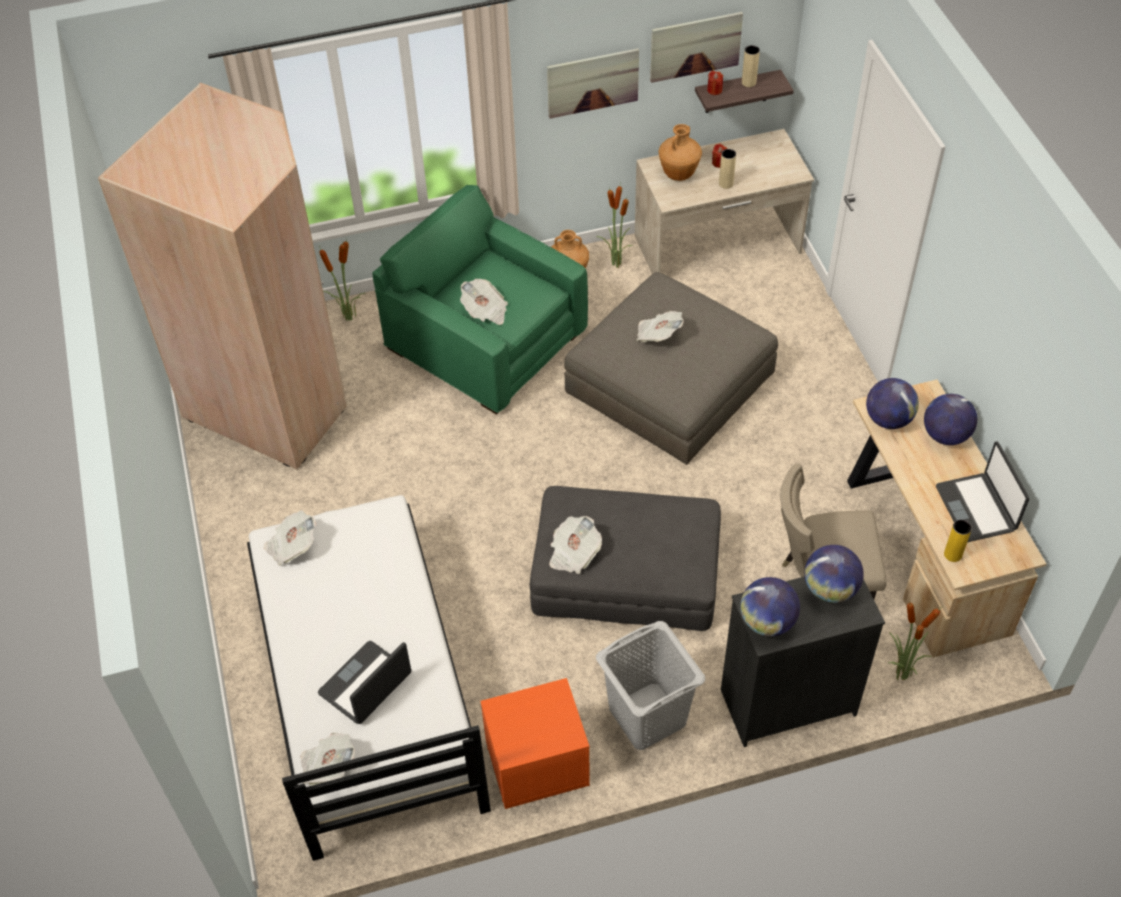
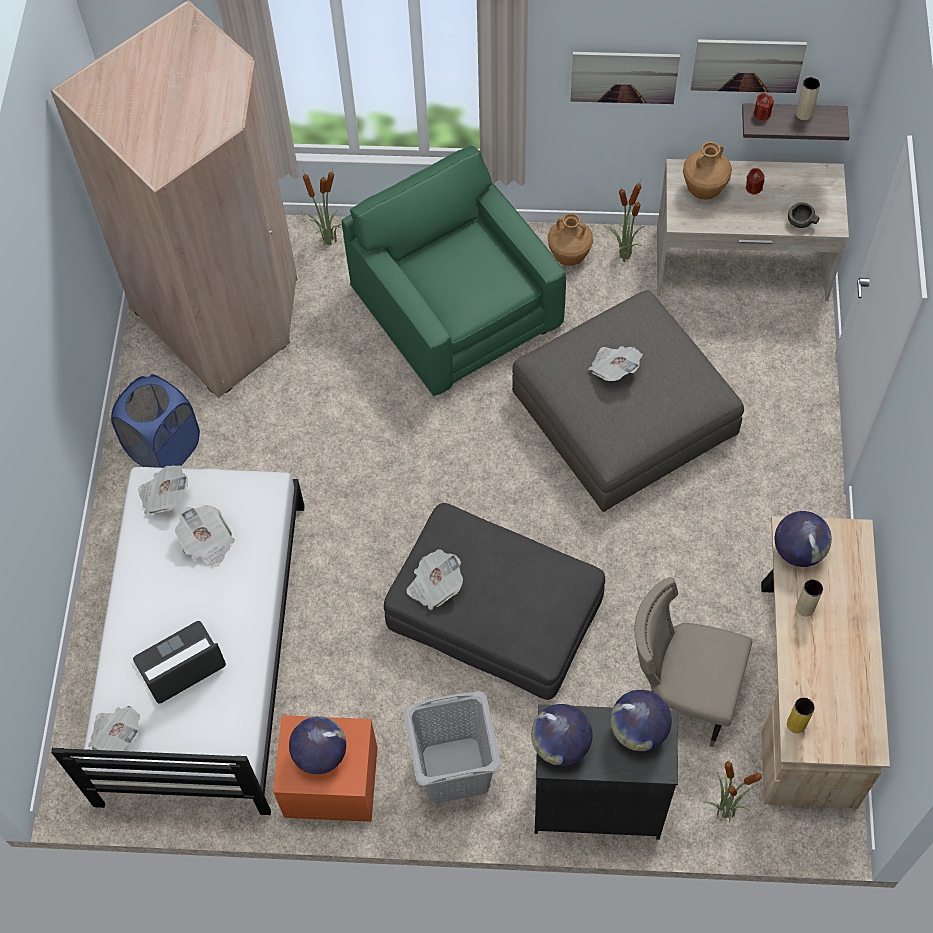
camera: 20 degrees right, 10 degrees up
newspaper [460,279,508,325] -> newspaper moved to [175,505,235,567]
beige vase [719,149,736,189] -> beige vase moved to [796,579,823,617]
globe [924,394,977,445] -> globe moved to [289,716,346,774]
laptop [936,442,1029,542] -> none
none -> blue laundry basket [111,374,200,468]
none -> grey bowl [788,202,819,228]

